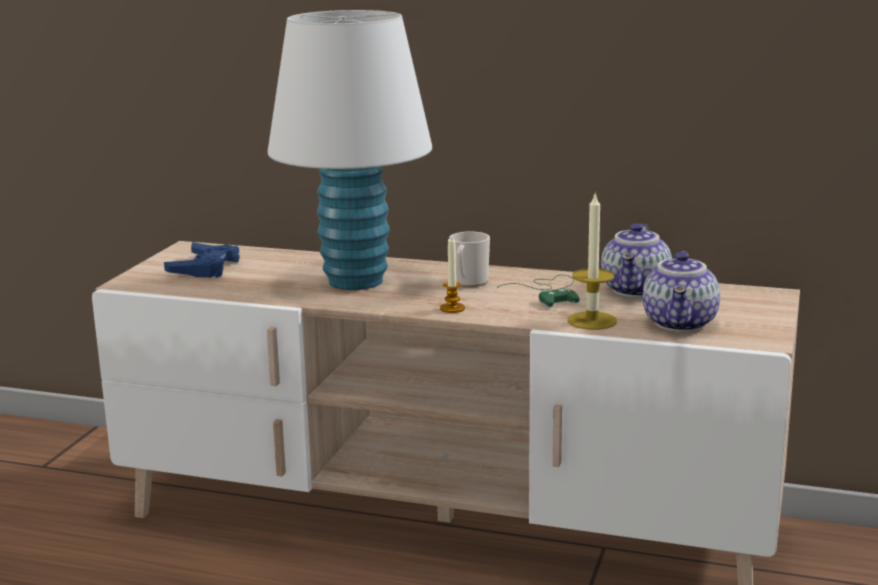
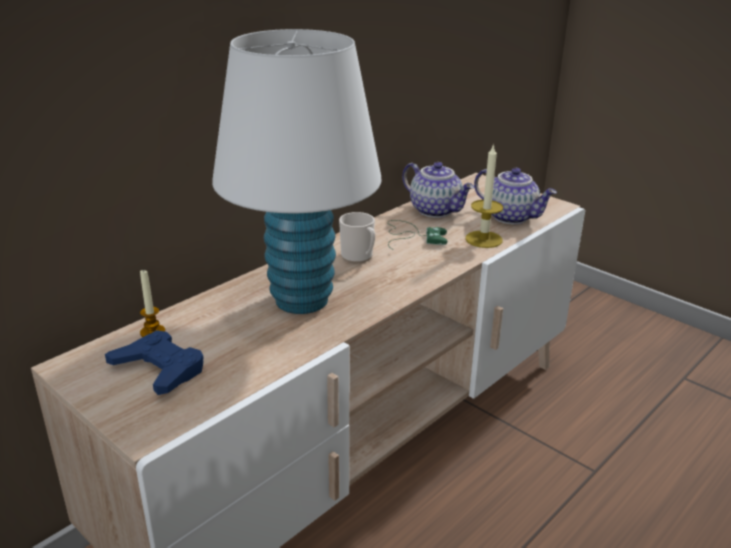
camera: 65 degrees left, 10 degrees up
candle [440,237,465,313] -> candle moved to [140,269,165,337]

